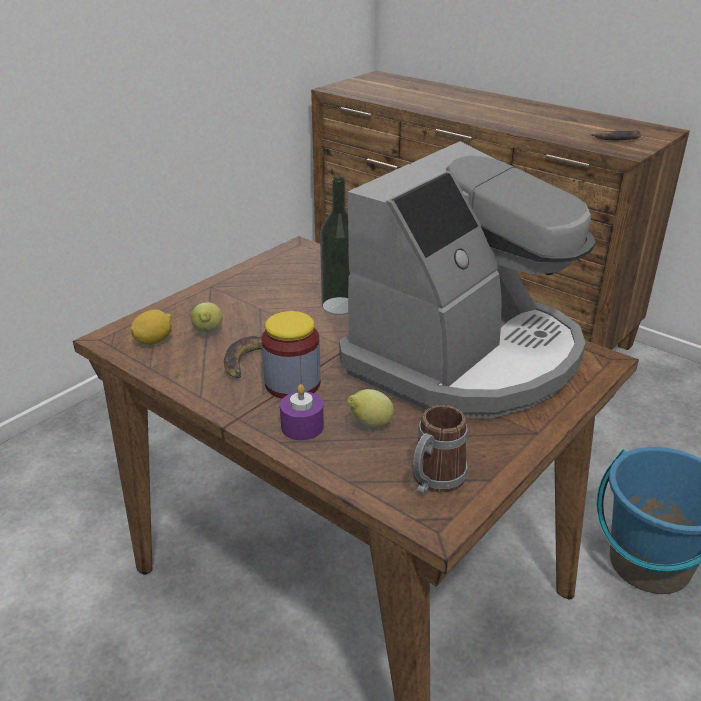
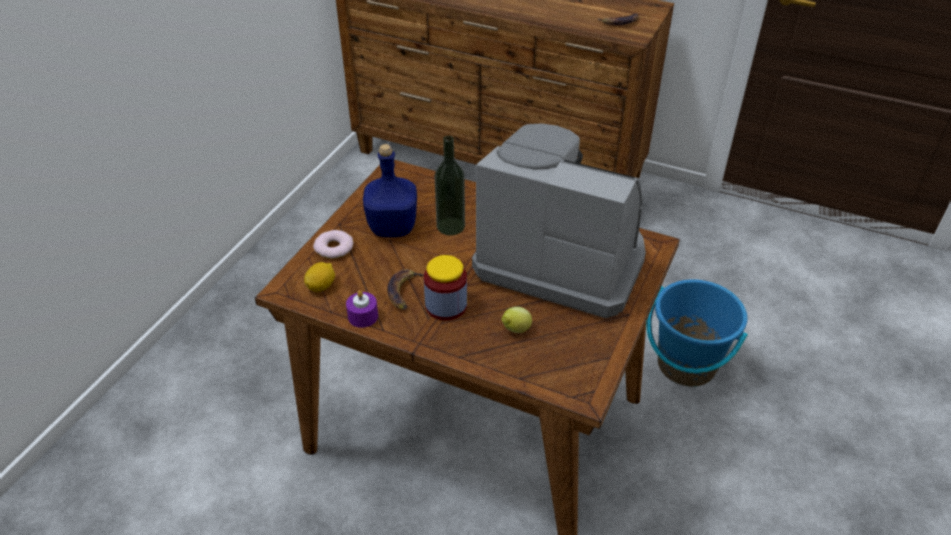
camera: 15 degrees left, 10 degrees up
lemon [191,302,223,334] -> none
purple candle [280,384,324,440] -> purple candle moved to [346,290,378,328]
coffee machine [339,141,596,418] -> coffee machine turned 90 degrees counterclockwise [472,123,646,318]
mug [412,405,468,494] -> none
none -> donut [313,230,353,259]
none -> blue bottle [363,144,417,237]

